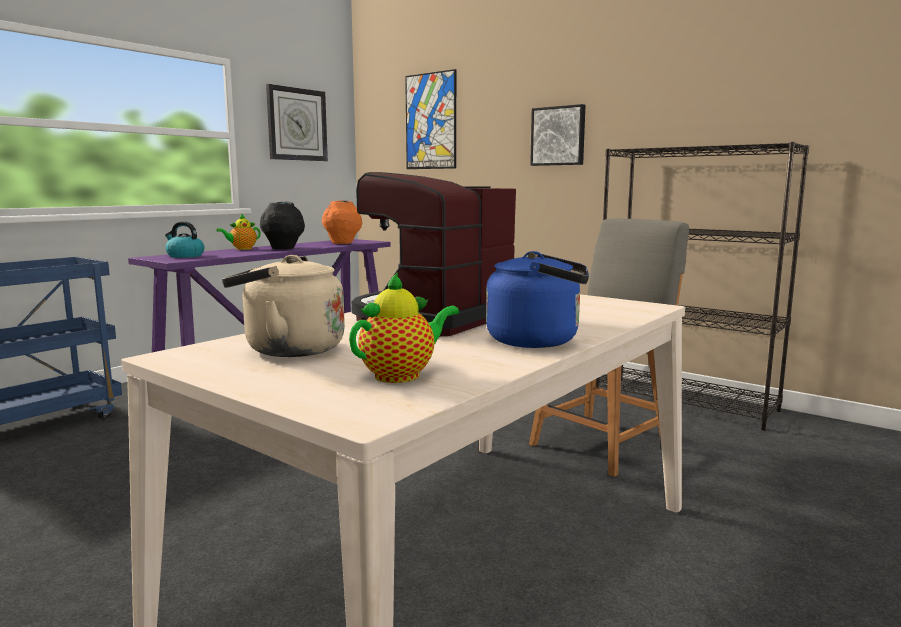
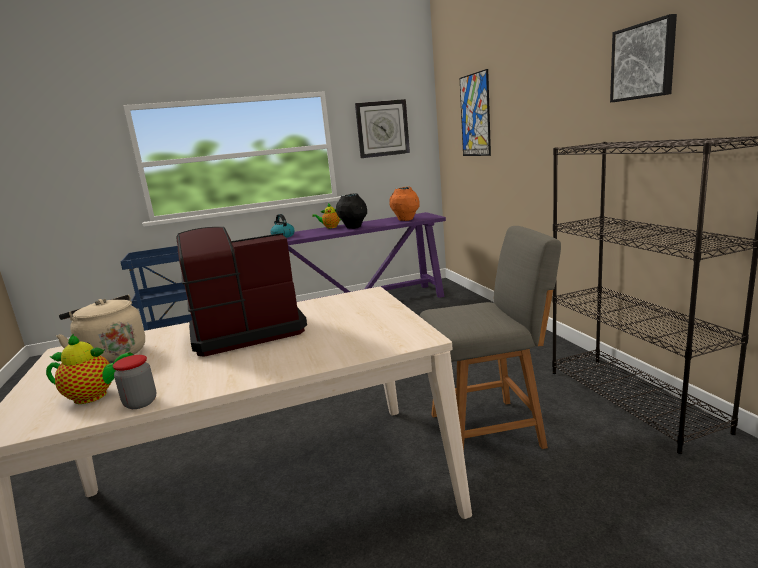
camera: 35 degrees right, 5 degrees up
blue kettle [486,251,589,348] -> none
picture [530,104,586,166] -> picture moved to [610,14,677,102]
none -> jar [113,355,156,409]

